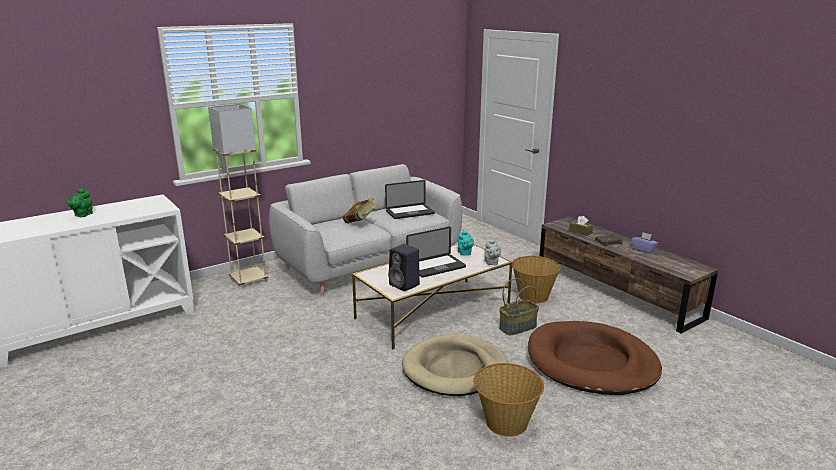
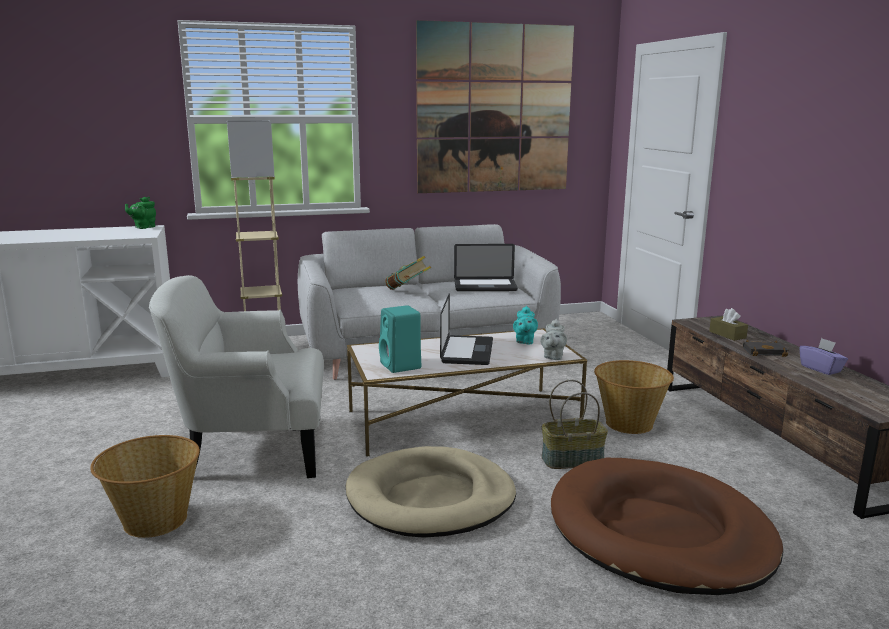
camera: 20 degrees right, 5 degrees down
green teapot [66,188,93,217] -> green teapot moved to [125,197,156,229]
black speaker [388,244,420,291] -> turquoise speaker [379,305,421,373]
laptop [406,227,466,278] -> laptop turned 75 degrees counterclockwise [440,293,493,365]
basket [473,363,544,437] -> basket moved to [90,435,200,538]
none -> white armchair [149,275,324,478]
none -> picture [416,20,574,193]

